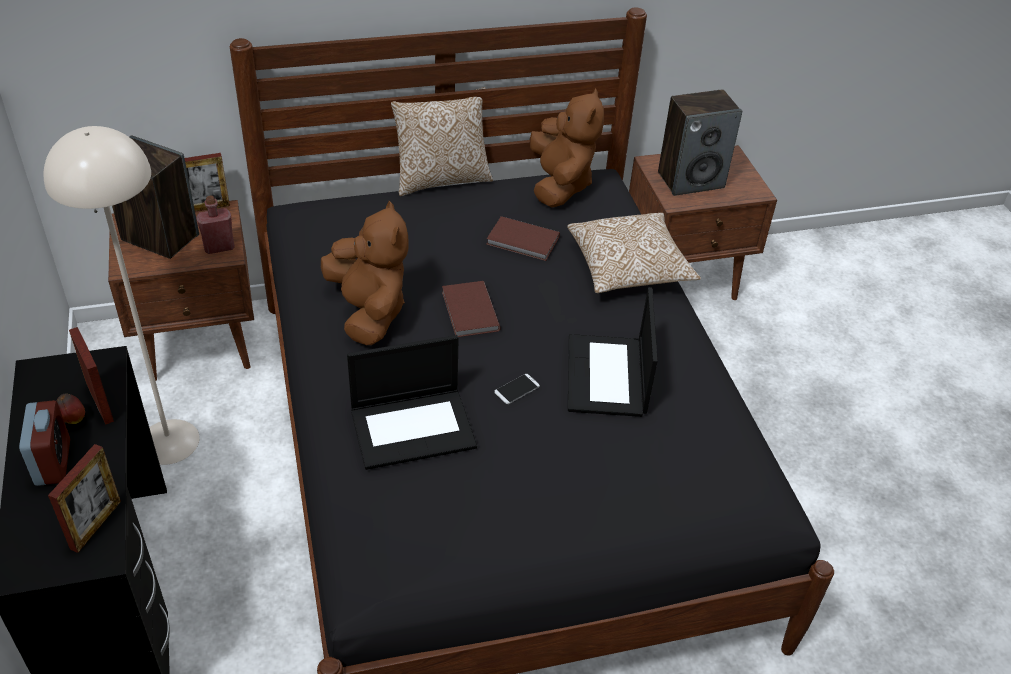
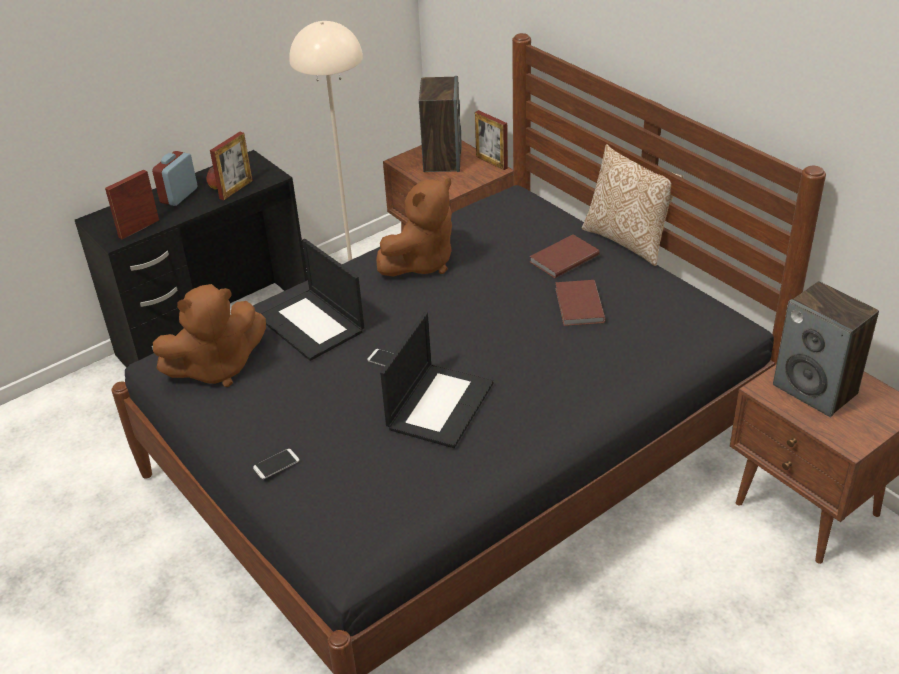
camera: 70 degrees right, 5 degrees down
alarm clock [19,400,70,486] -> alarm clock turned 150 degrees clockwise [152,151,197,206]
picture frame [48,444,121,553] -> picture frame turned 135 degrees clockwise [105,169,159,240]
red bottle [196,196,235,254] -> none
brown book [442,281,501,337] -> brown book moved to [530,234,600,278]
brown plush toy [530,88,604,208] -> brown plush toy moved to [153,284,266,387]
pillow [567,213,701,293] -> none
laptop [568,287,658,417] -> laptop turned 135 degrees clockwise [380,312,494,448]
none -> phone [253,449,299,479]

